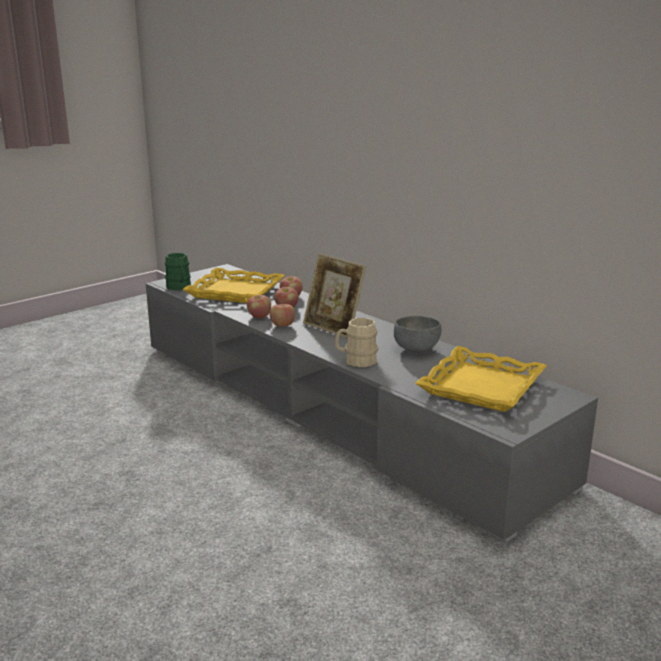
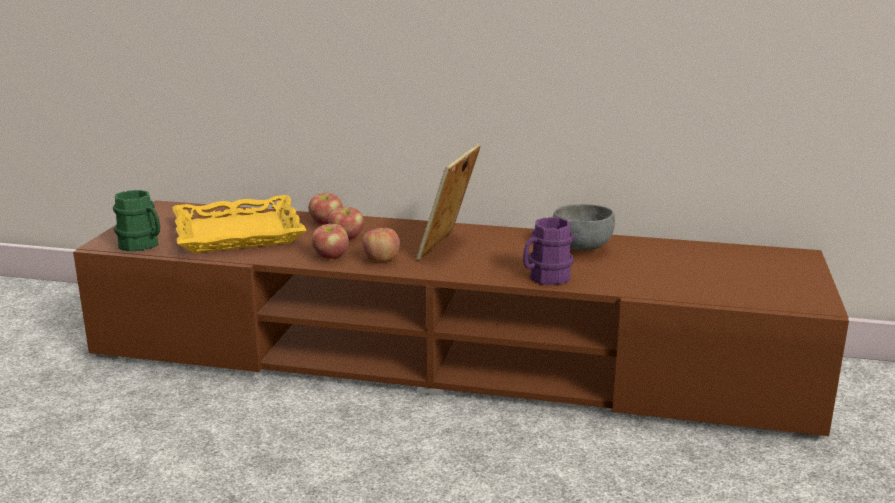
camera: 35 degrees left, 0 degrees up
grey tv stand [146,264,598,542] -> brown tv stand [73,200,849,439]
picture frame [303,253,366,338] -> picture frame turned 105 degrees clockwise [416,144,481,260]
beige mug [335,318,378,367] -> purple mug [523,217,574,285]
yellow tray [415,346,547,412] -> none

